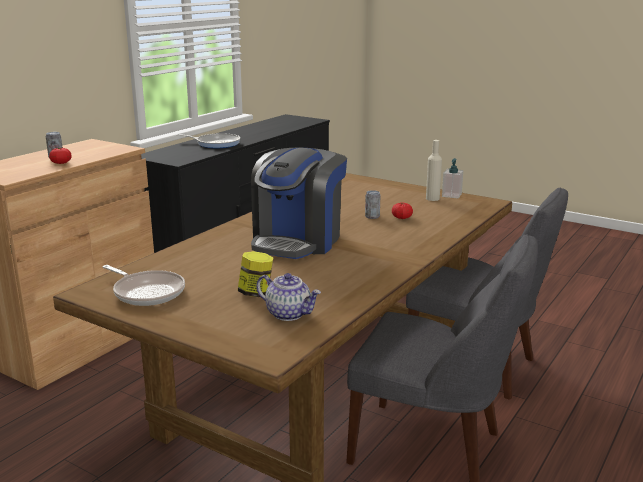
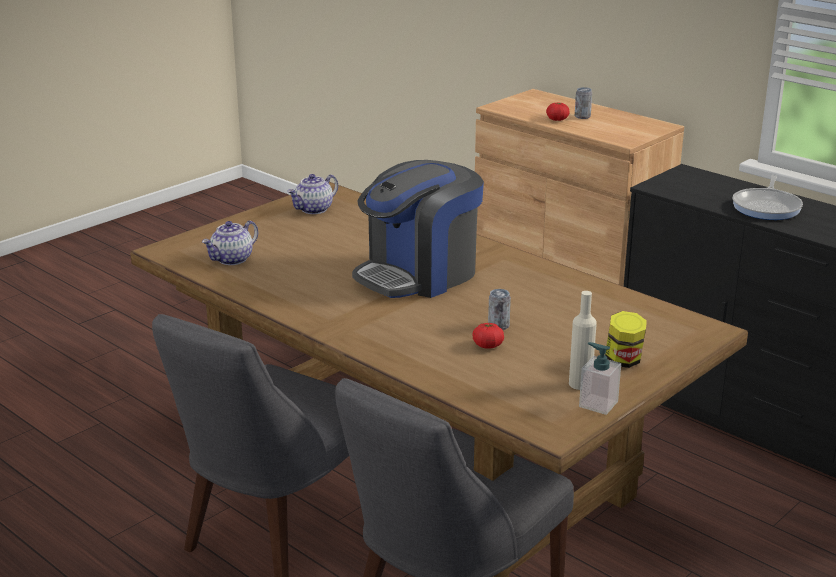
camera: 100 degrees right, 5 degrees up
frying pan [103,265,185,306] -> teapot [287,174,338,214]
jar [238,251,273,297] -> jar moved to [605,311,647,368]
coffee machine [251,148,347,259] -> coffee machine turned 75 degrees counterclockwise [352,160,484,298]

